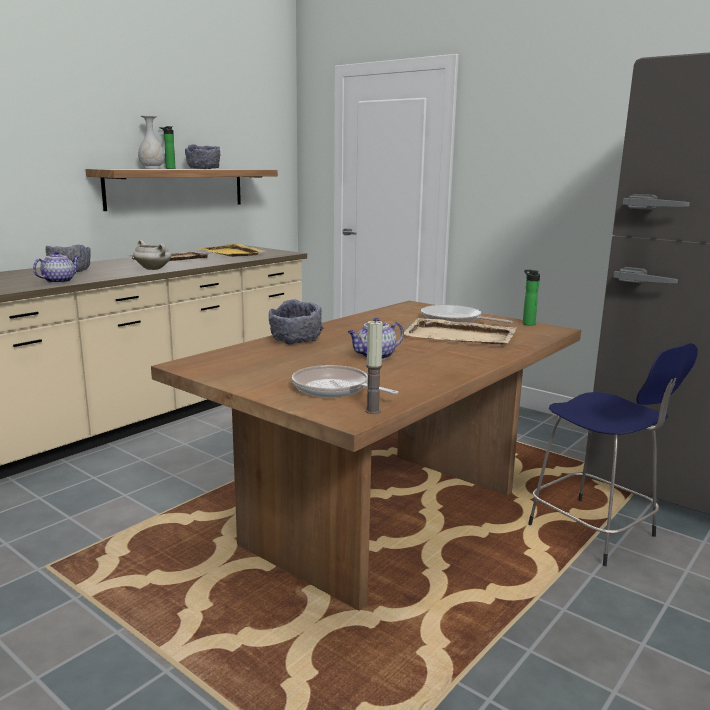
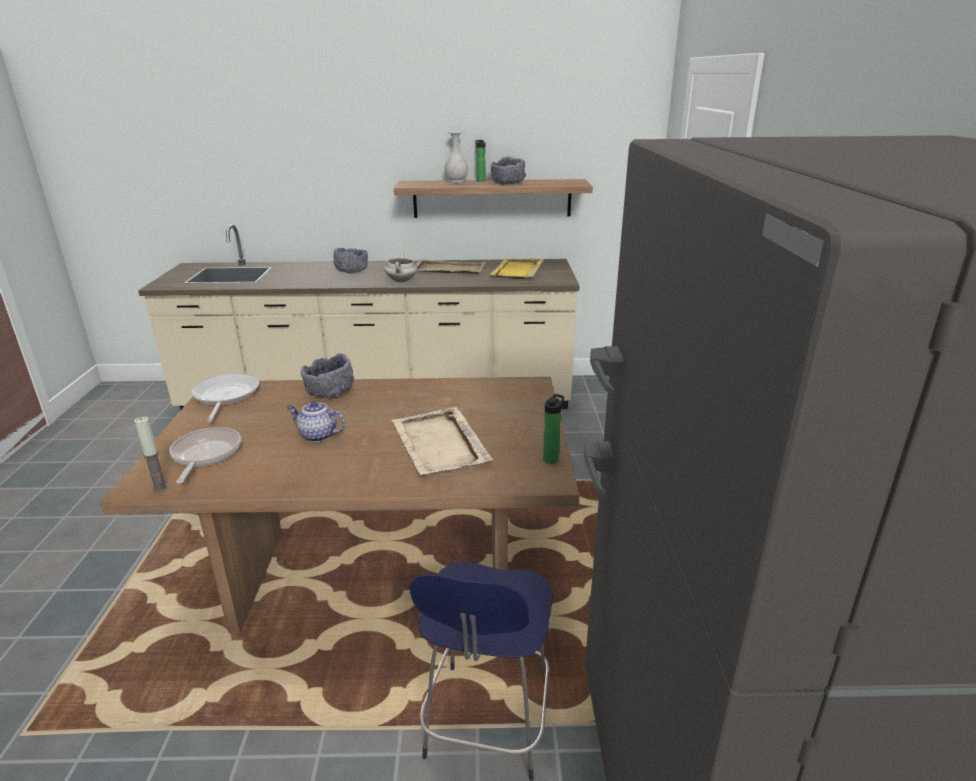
camera: 50 degrees right, 10 degrees up
teapot [33,251,80,283] -> none
frying pan [421,305,513,323] -> frying pan moved to [191,373,259,423]

